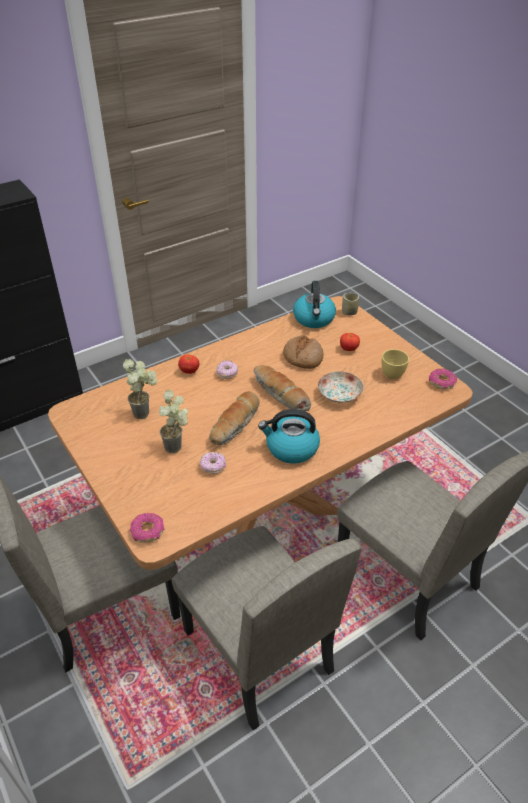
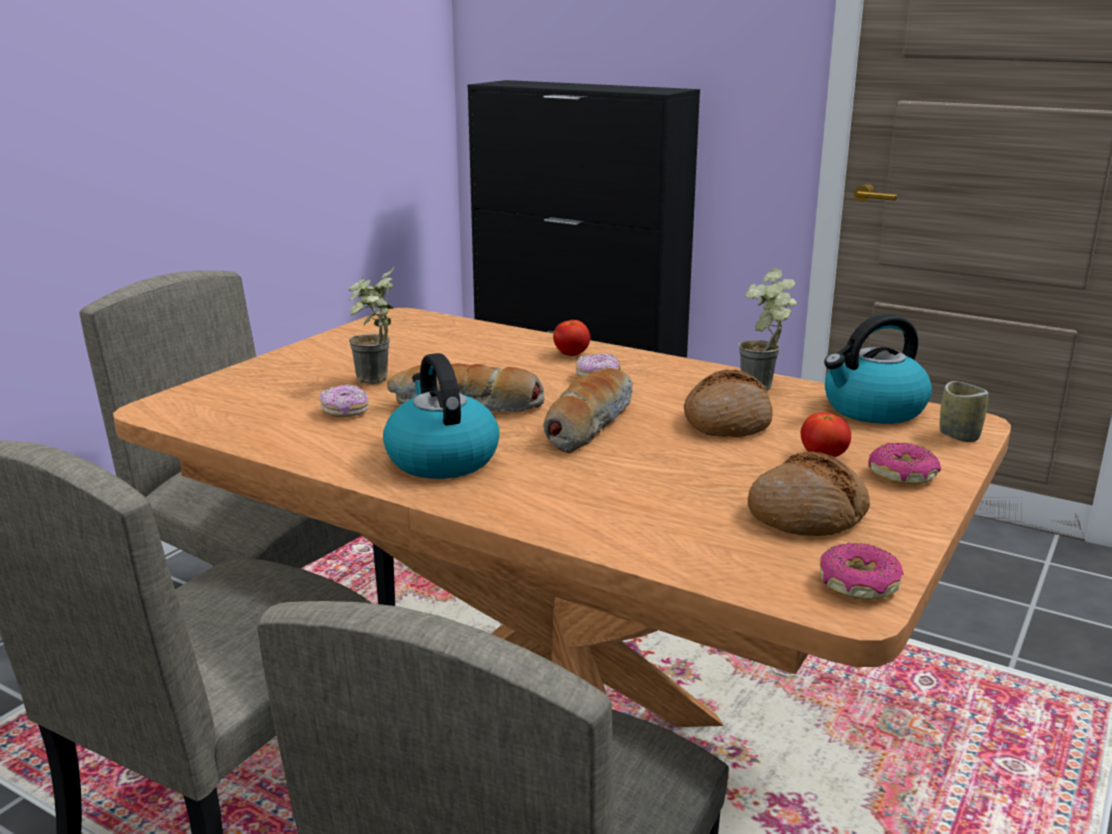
camera: 65 degrees right, 20 degrees down
potted plant [123,359,157,419] -> potted plant moved to [738,268,796,390]
donut [130,513,164,543] -> donut moved to [868,443,941,485]
plate [318,371,364,403] -> none
yellow cup [382,349,409,379] -> bread [748,451,870,536]

